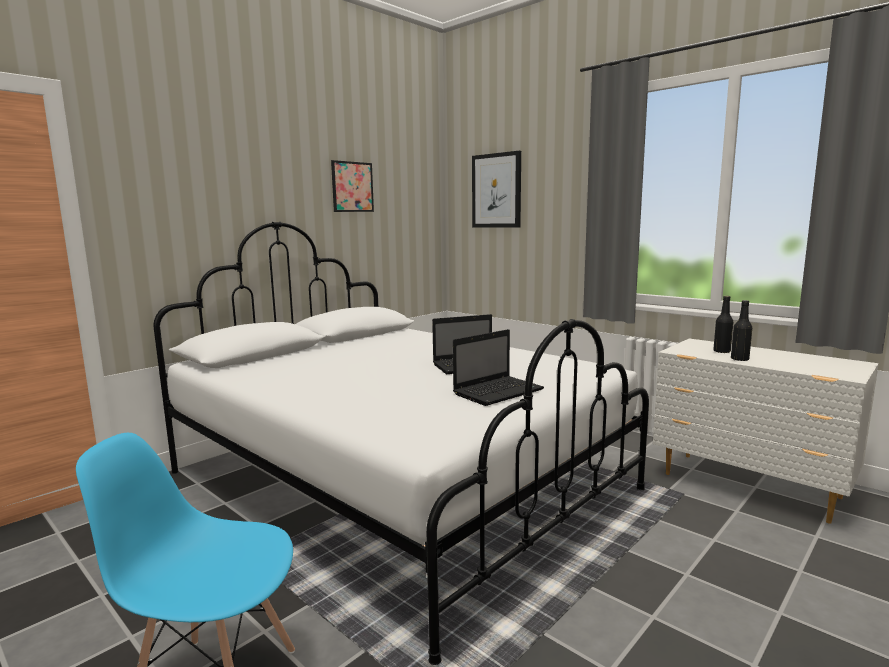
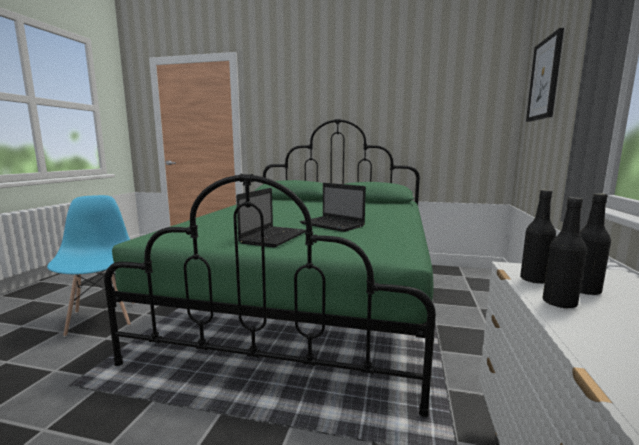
camera: 60 degrees right, 0 degrees up
white bed [154,222,649,665] -> green bed [104,119,436,418]
picture [331,160,374,212] -> none
laptop [453,329,544,406] -> laptop turned 90 degrees counterclockwise [236,188,306,248]
none -> black bottle [520,190,556,284]

